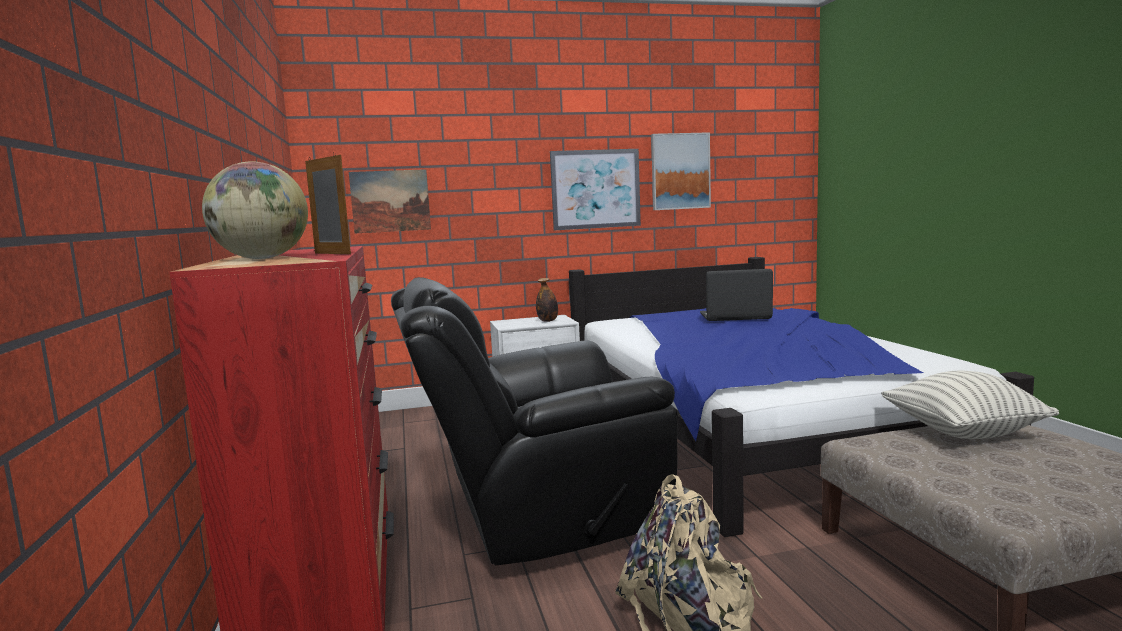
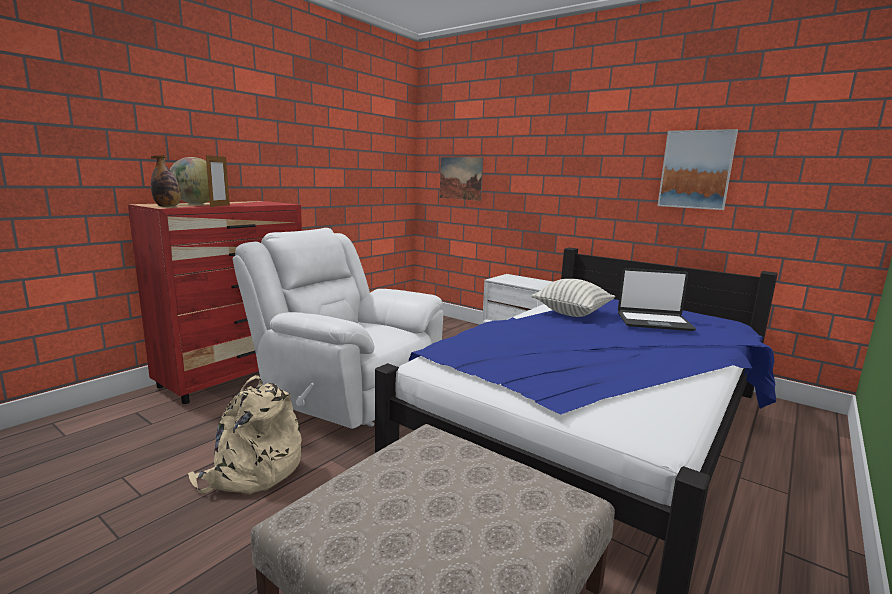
camera: 50 degrees right, 5 degrees up
black armchair [391,277,677,565] -> white armchair [233,228,443,429]
bottle [536,278,558,322] -> bottle moved to [151,155,181,207]
picture [550,149,641,230] -> none
laptop [700,269,773,321] -> laptop turned 135 degrees clockwise [618,268,696,331]
pillow [881,371,1059,439] -> pillow moved to [531,279,615,317]

